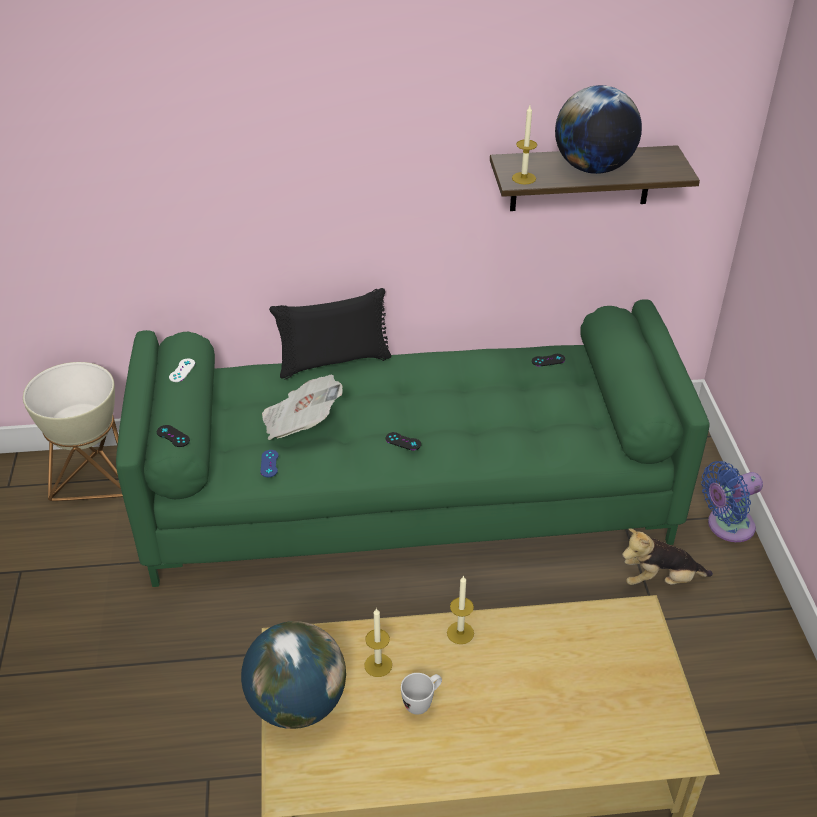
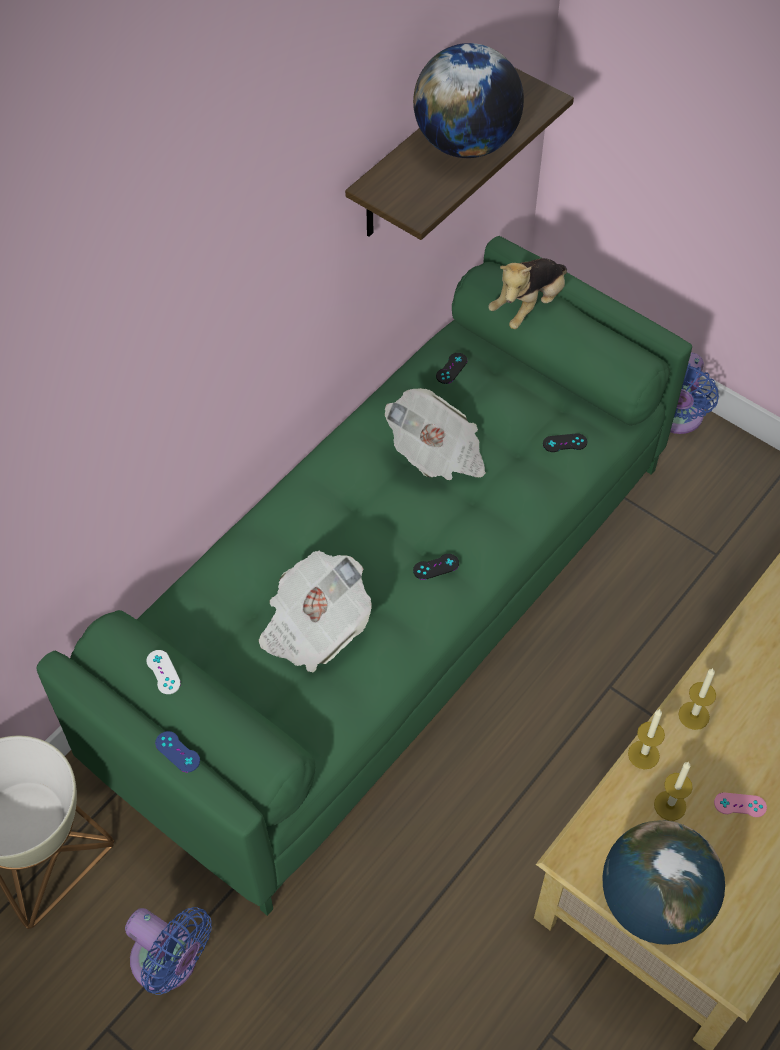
camera: 45 degrees left, 15 degrees up
black game controller [157,425,190,447] -> black game controller moved to [543,433,587,452]
blue game controller [261,450,279,477] -> blue game controller moved to [155,731,200,772]
black pillow [269,288,391,380] -> none
white mug [401,673,442,715] -> pink game controller [714,793,767,817]
candle [512,106,537,185] -> candle moved to [628,709,665,769]
plush toy [622,528,713,585] -> plush toy moved to [488,258,567,329]
none -> blue fan [125,907,212,995]
none -> newspaper [385,388,486,480]

